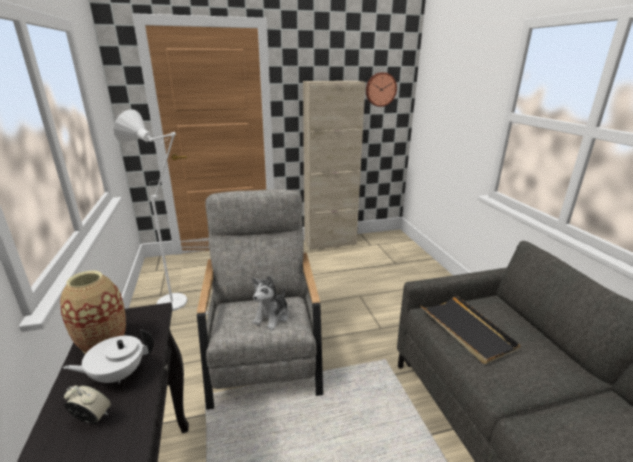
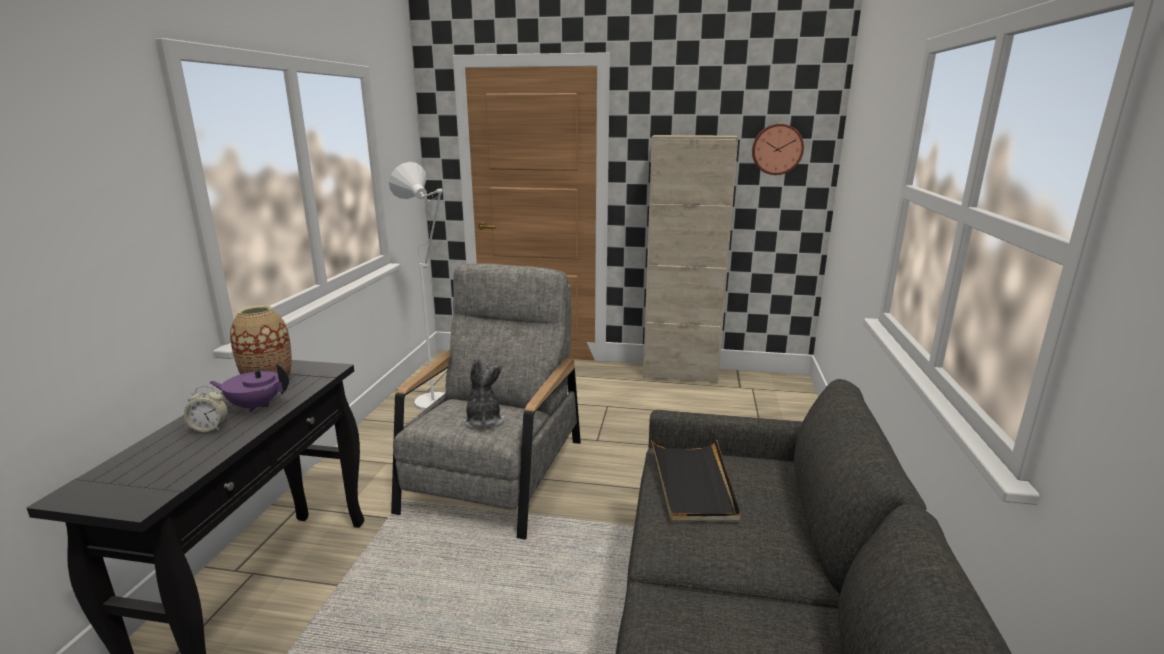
camera: 25 degrees right, 5 degrees down
white teapot [63,329,154,384] -> purple teapot [209,364,289,412]
alarm clock [64,385,111,424] -> alarm clock turned 135 degrees clockwise [184,386,228,432]
plush toy [252,276,289,330] -> plush toy turned 120 degrees clockwise [463,358,505,429]

